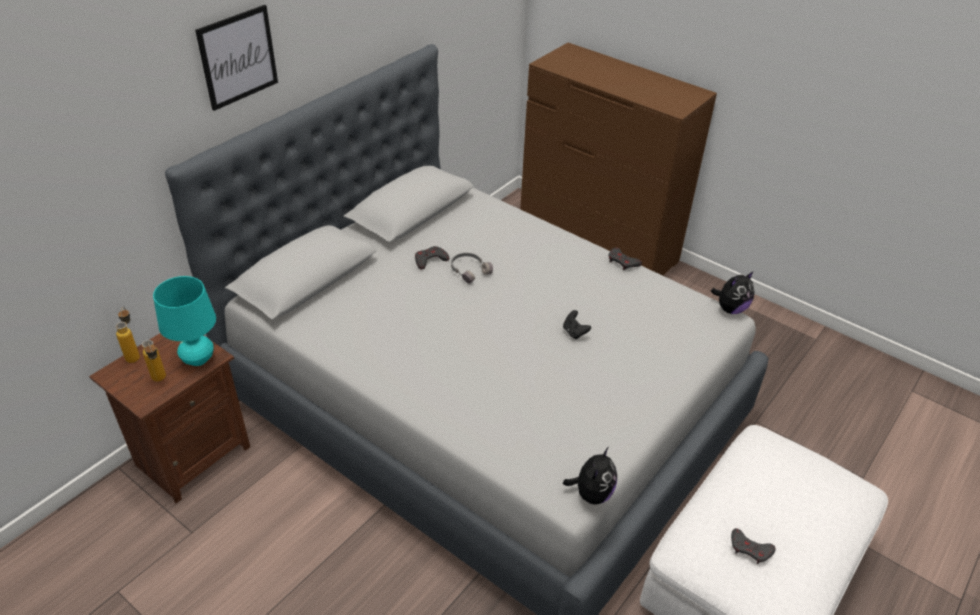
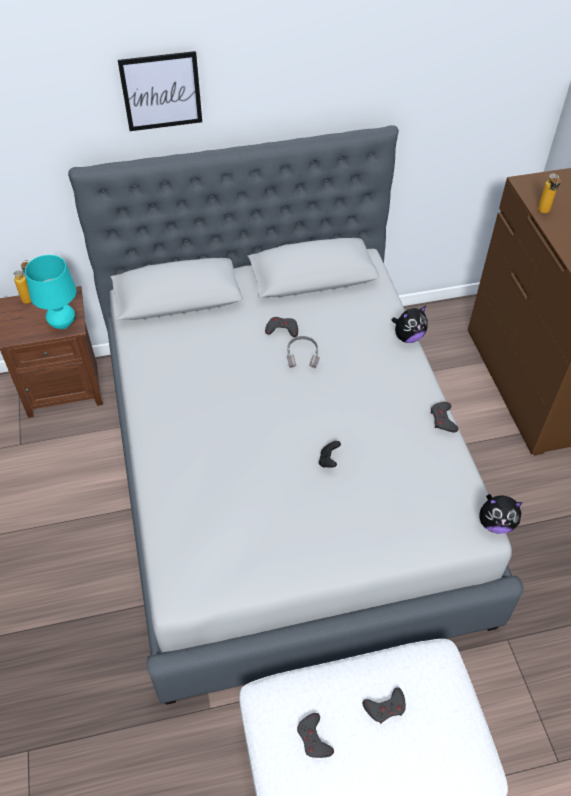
camera: 40 degrees right, 10 degrees up
bottle [142,340,166,382] -> bottle moved to [538,174,561,213]
plush toy [563,447,617,505] -> plush toy moved to [392,306,428,343]
none -> grey game controller [363,687,406,724]

